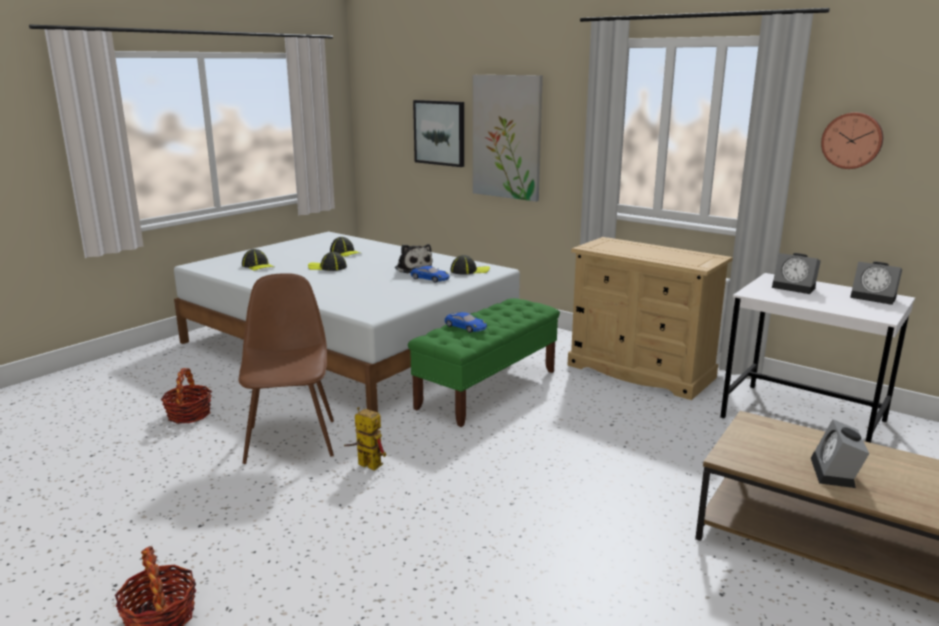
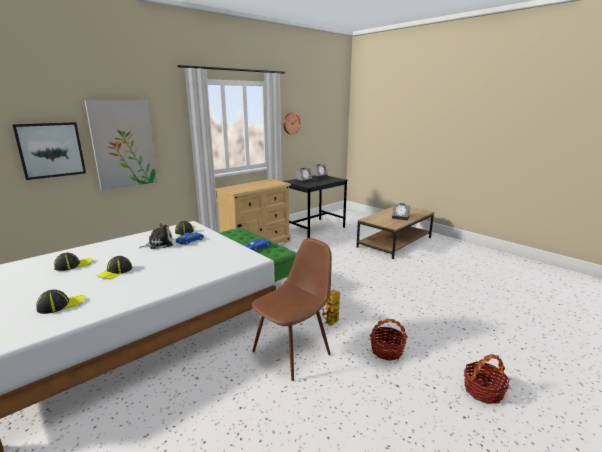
camera: 80 degrees left, 0 degrees up
basket [161,368,212,423] -> basket moved to [370,319,408,361]
brown chair [239,273,334,464] -> brown chair turned 135 degrees clockwise [252,238,332,381]
white desk [720,273,915,443] -> black desk [282,176,348,238]

